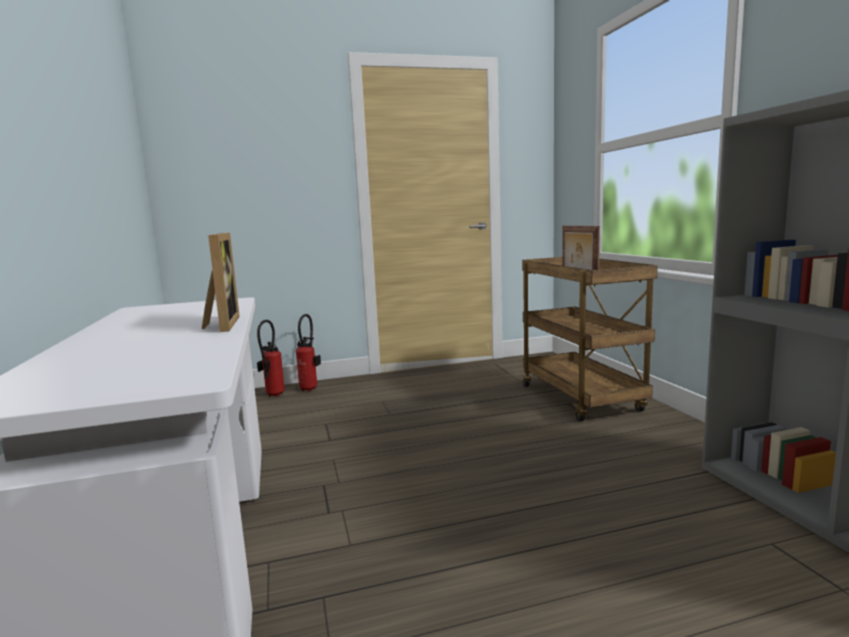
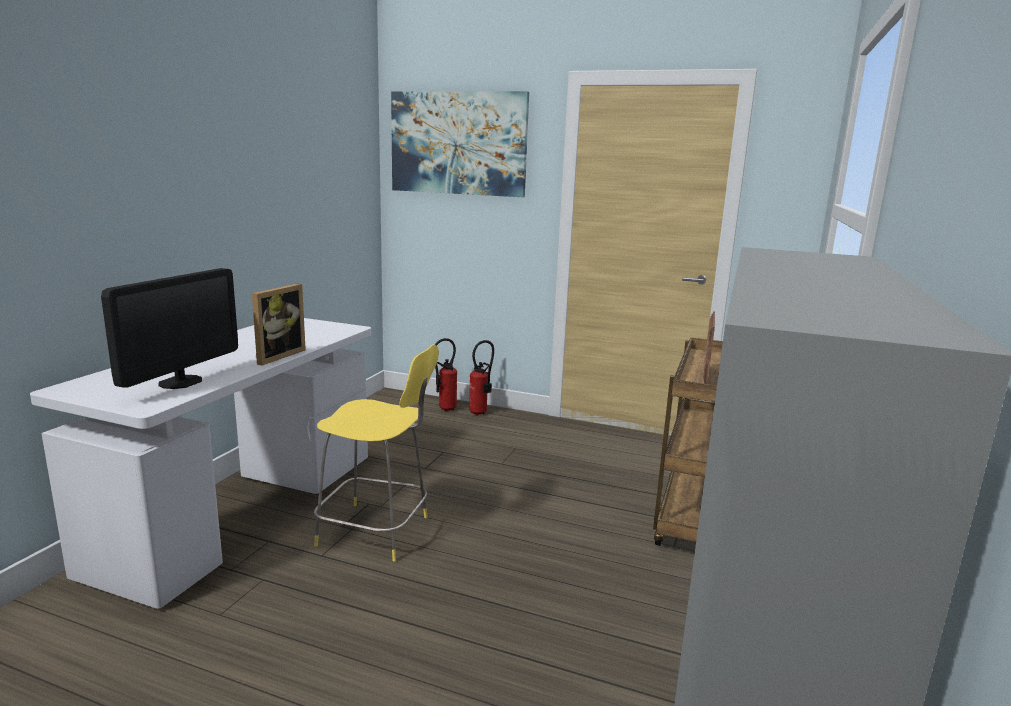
camera: 35 degrees right, 5 degrees up
none -> monitor [101,268,238,389]
none -> yellow stool [314,344,439,562]
none -> picture [391,91,529,197]

